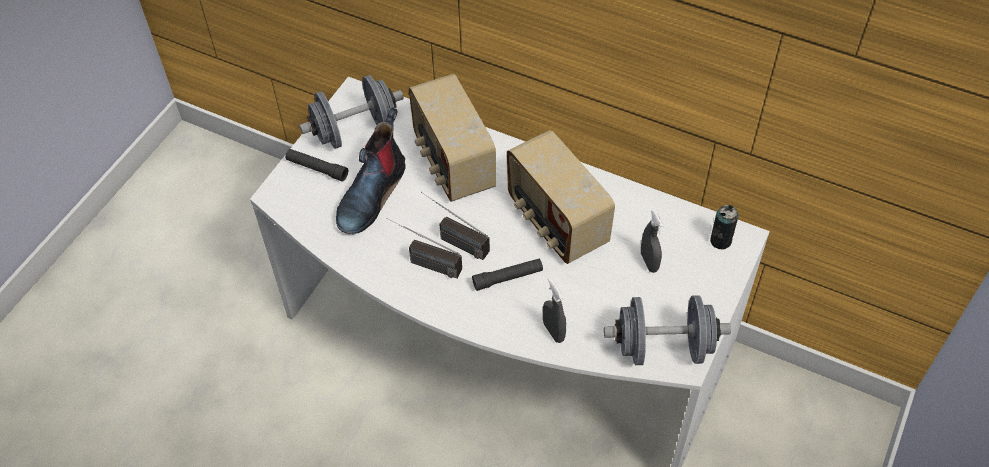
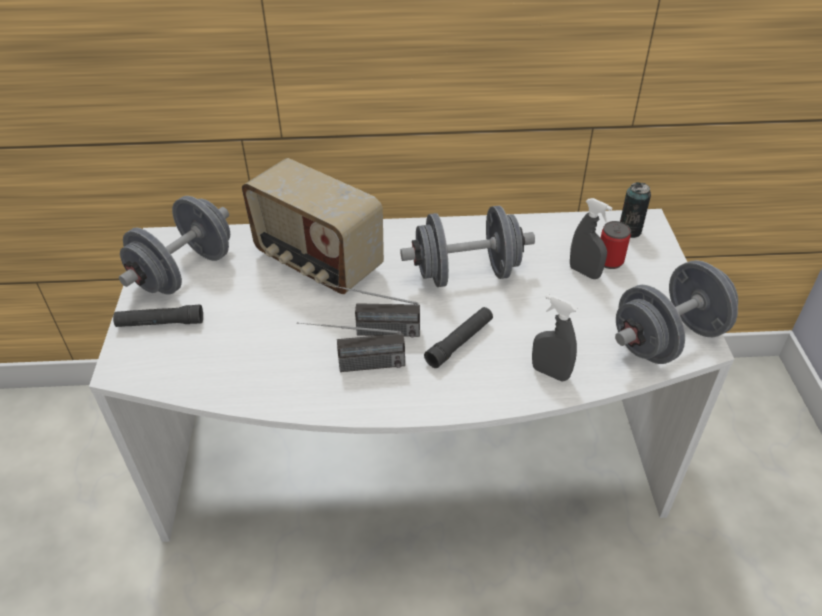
camera: 30 degrees left, 10 degrees down
boot [336,107,406,234] -> none
radio [507,130,615,264] -> grey dumbbell [400,206,535,287]
none -> can [601,221,631,269]

